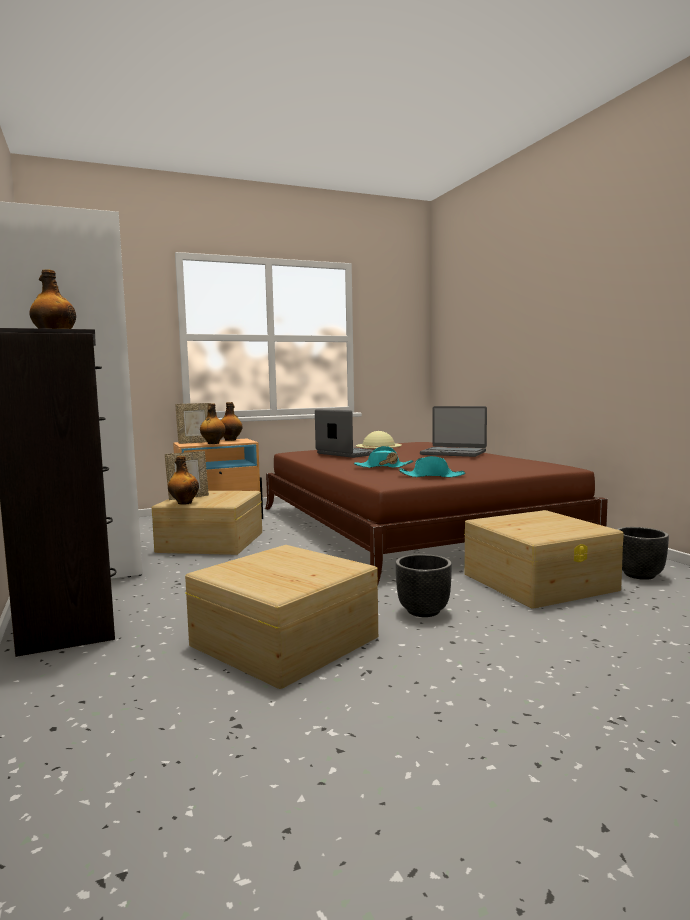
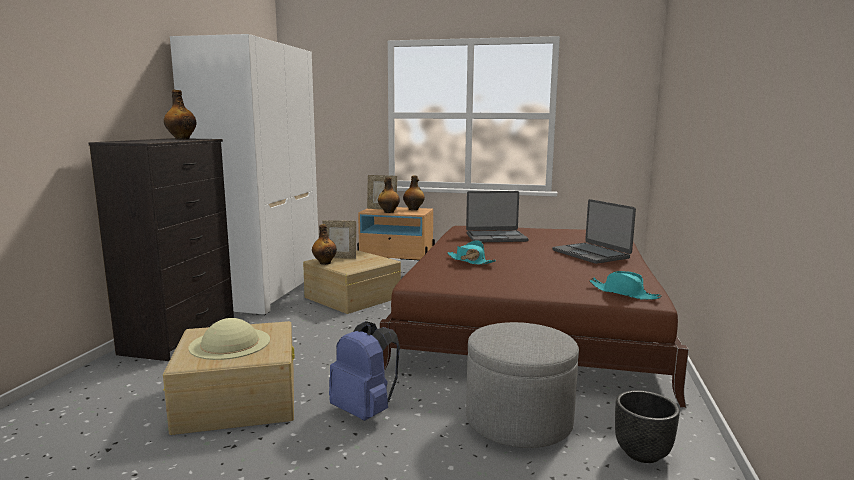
camera: 35 degrees right, 5 degrees up
laptop [315,409,373,458] -> laptop turned 90 degrees clockwise [466,191,529,242]
beige hat [356,431,402,448] -> beige hat moved to [189,318,270,360]
black planter [395,554,452,617] -> blue backpack [329,321,400,421]
turquoise hat [398,456,465,478] -> turquoise hat moved to [589,271,661,300]
beige storage box [464,510,624,609] -> grey ottoman [466,322,579,448]

